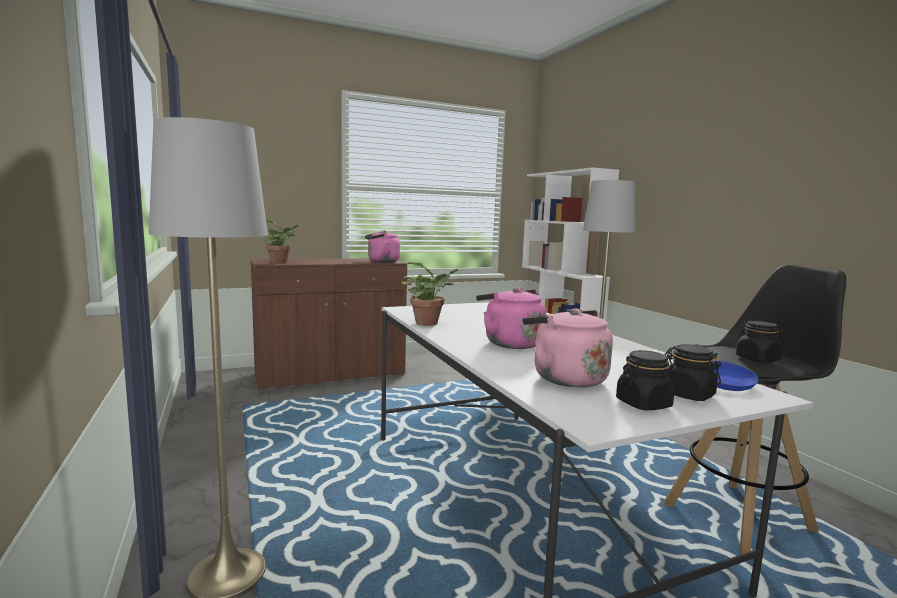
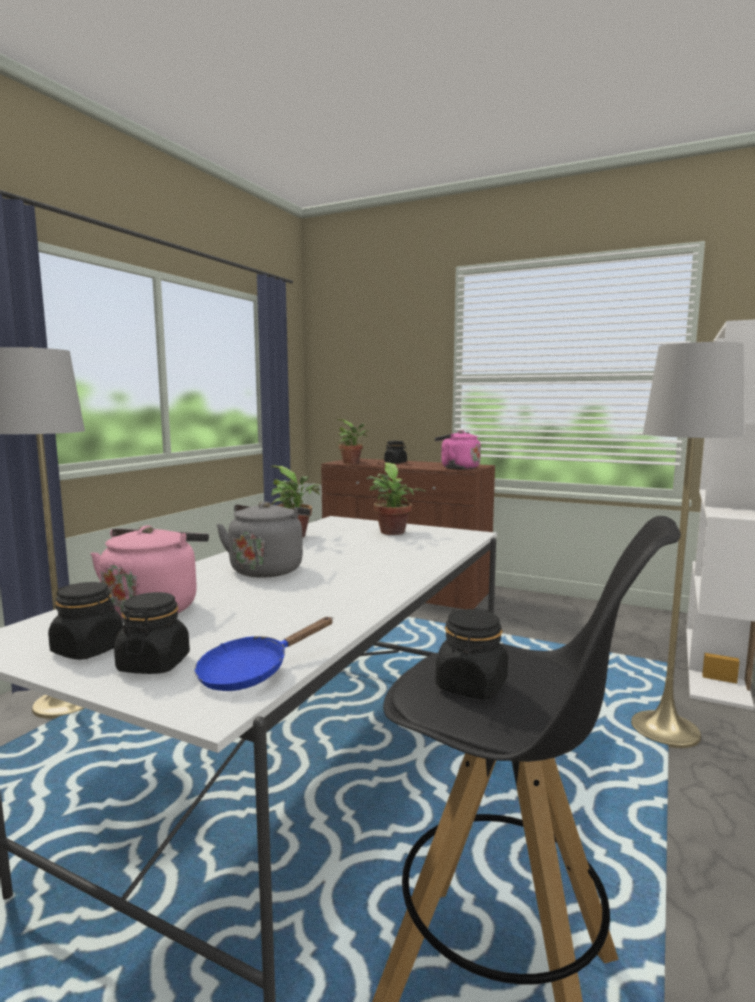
camera: 50 degrees right, 0 degrees up
pink kettle [476,287,546,349] -> grey kettle [217,501,310,578]
none -> potted plant [366,462,426,535]
none -> black jar [384,441,407,464]

